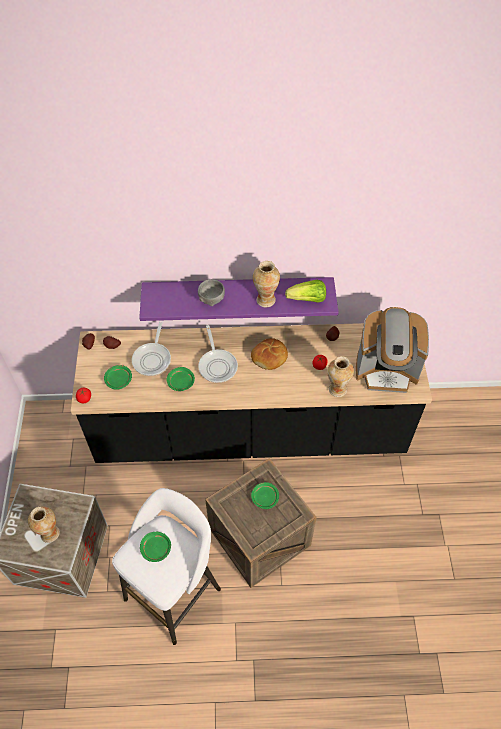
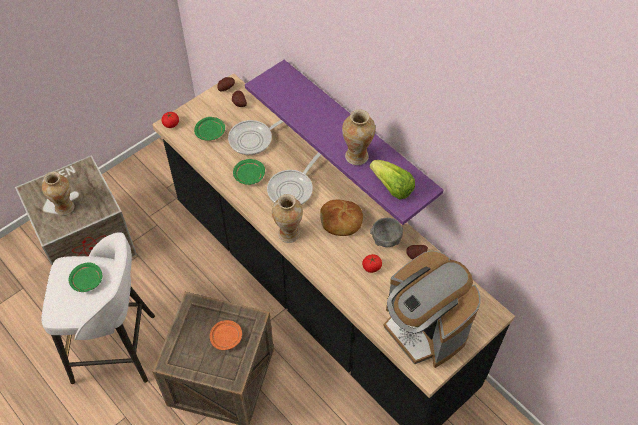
camera: 50 degrees right, 0 degrees up
grey bowl [198,279,225,306] -> grey bowl moved to [370,218,403,247]
green plate [251,482,279,509] -> orange plate [210,320,242,350]
vase [327,356,354,397] -> vase moved to [272,194,303,243]

